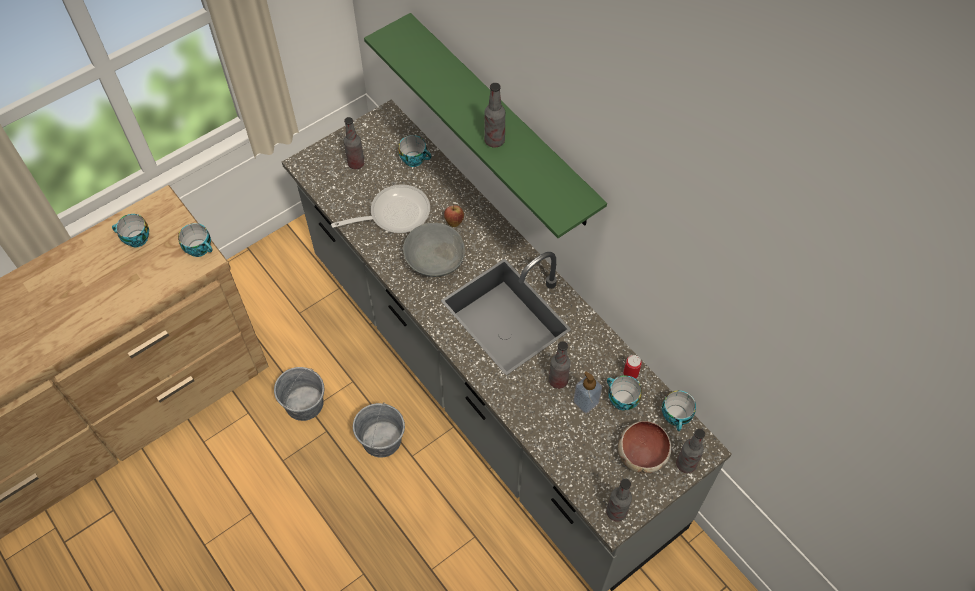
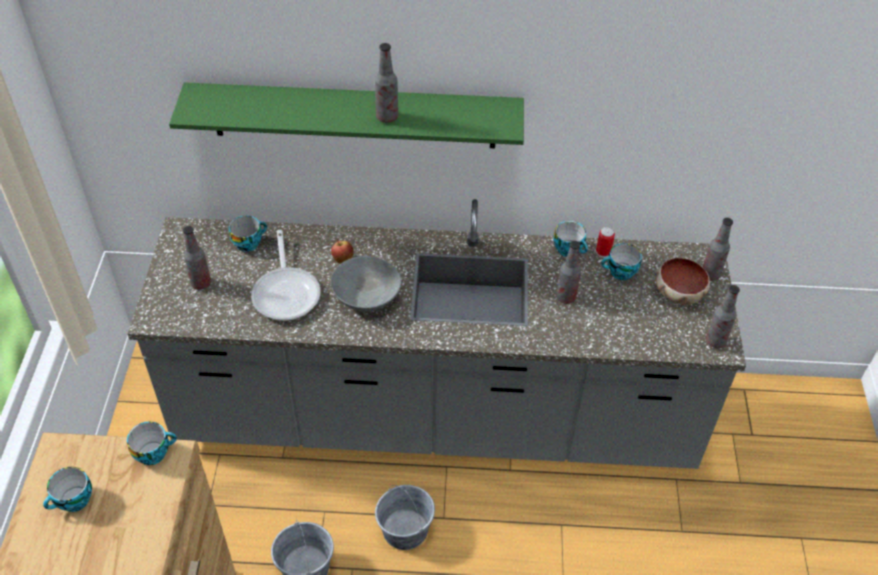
camera: 50 degrees left, 10 degrees down
frying pan [331,184,430,233] -> frying pan turned 150 degrees clockwise [251,230,321,321]
soap dispenser [573,372,602,413] -> none
cup [662,390,696,431] -> cup moved to [553,221,588,257]

